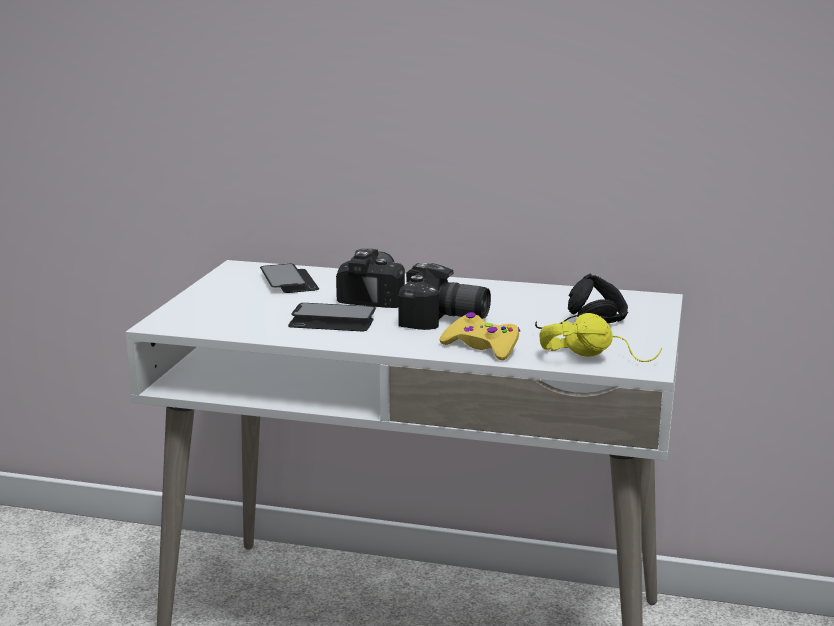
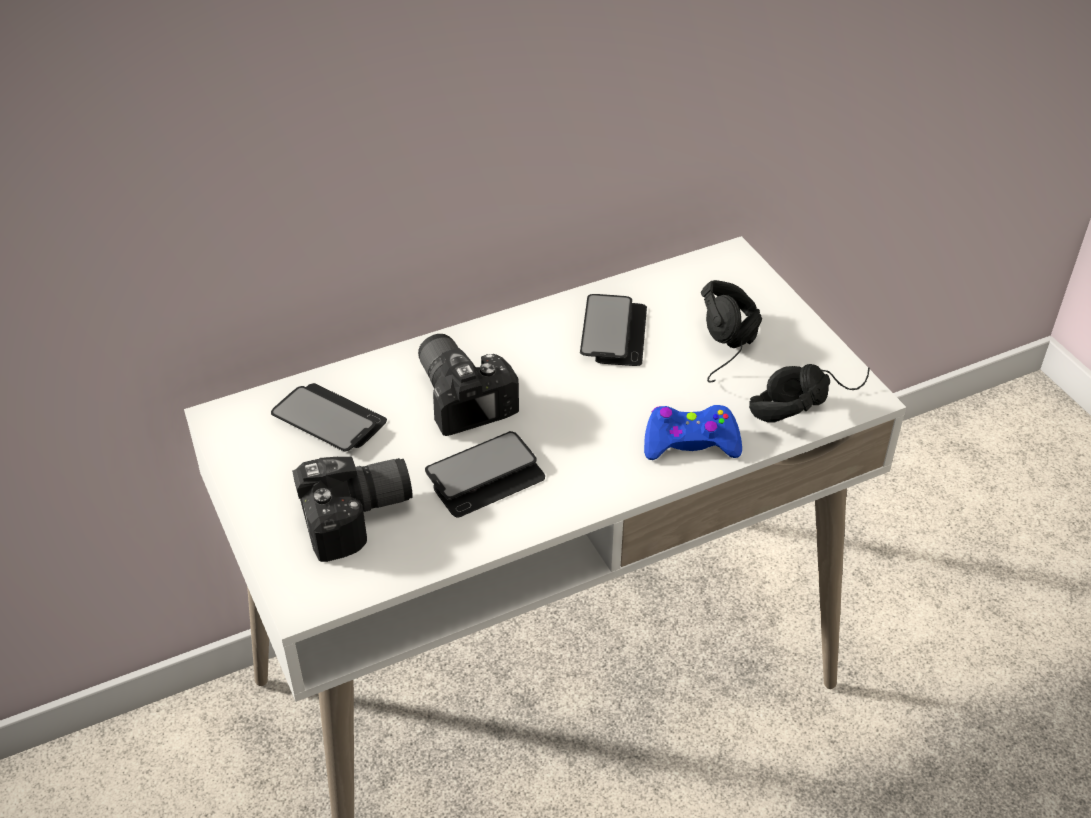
camera: 40 degrees left, 25 degrees up
camera [398,263,491,330] -> camera moved to [292,457,413,562]
yellow game controller [440,312,520,360] -> blue game controller [644,405,742,460]
yellow headphones [540,313,662,362] -> black headphones [749,364,870,422]
none -> phone [580,294,647,366]

